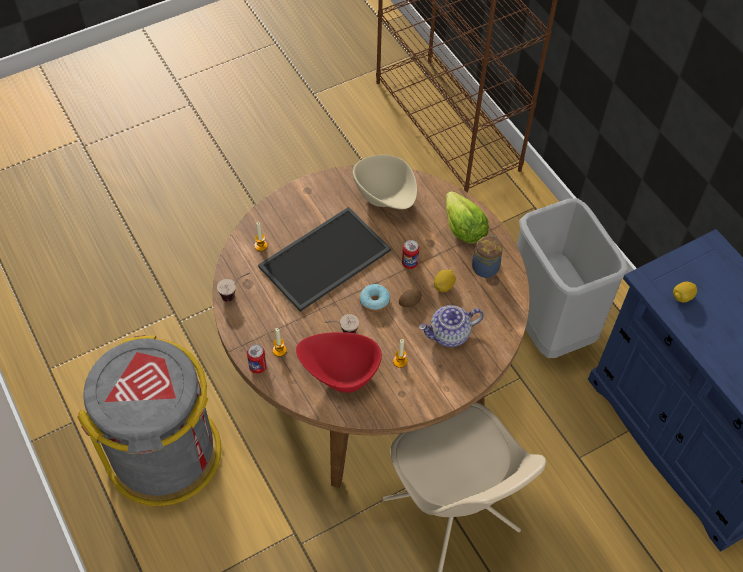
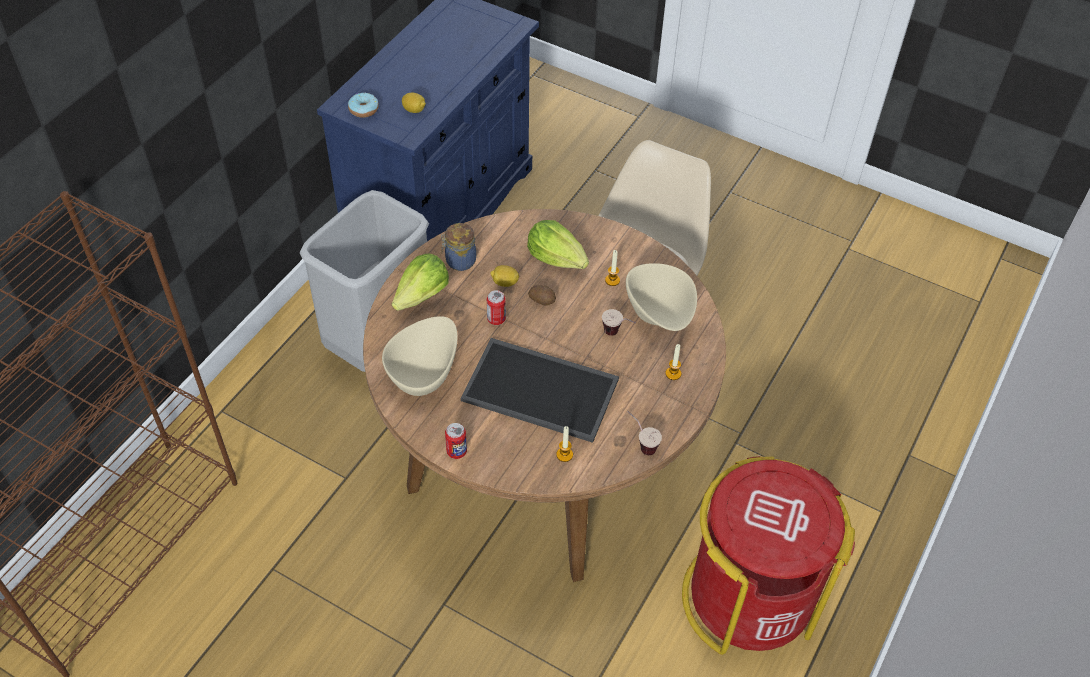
camera: 120 degrees left, 5 degrees down
grey trash can [77,335,221,506] -> red trash can [682,456,855,655]
can [247,344,267,374] -> can moved to [445,423,467,459]
red bowl [296,332,382,393] -> beige bowl [626,263,697,331]
donut [360,284,390,312] -> donut moved to [348,92,379,118]
teapot [419,305,484,347] -> lettuce [527,220,589,269]

